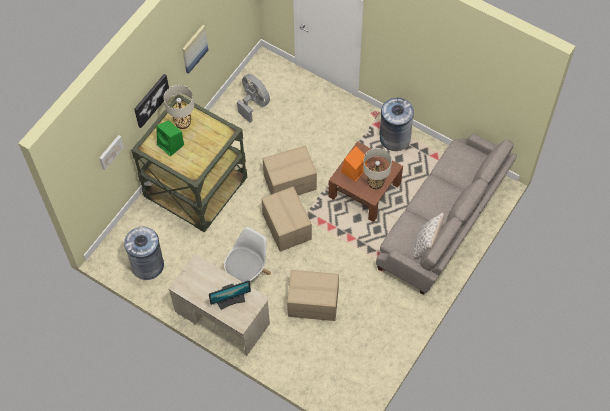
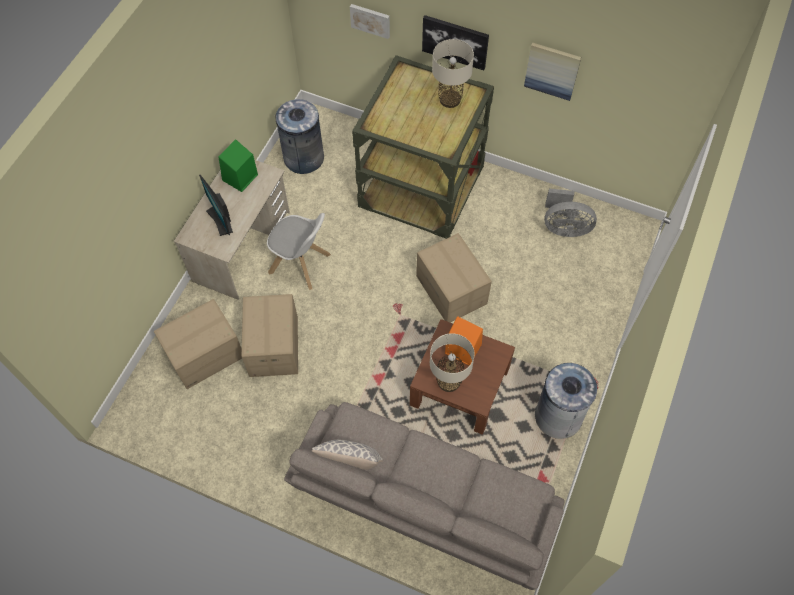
camera: 80 degrees right, 0 degrees up
green speaker [156,120,184,157] -> green speaker moved to [219,139,258,192]
grey fan [237,74,270,123] -> grey fan turned 60 degrees clockwise [544,188,597,237]
cardboard box [261,186,312,252] -> cardboard box moved to [154,299,242,389]

